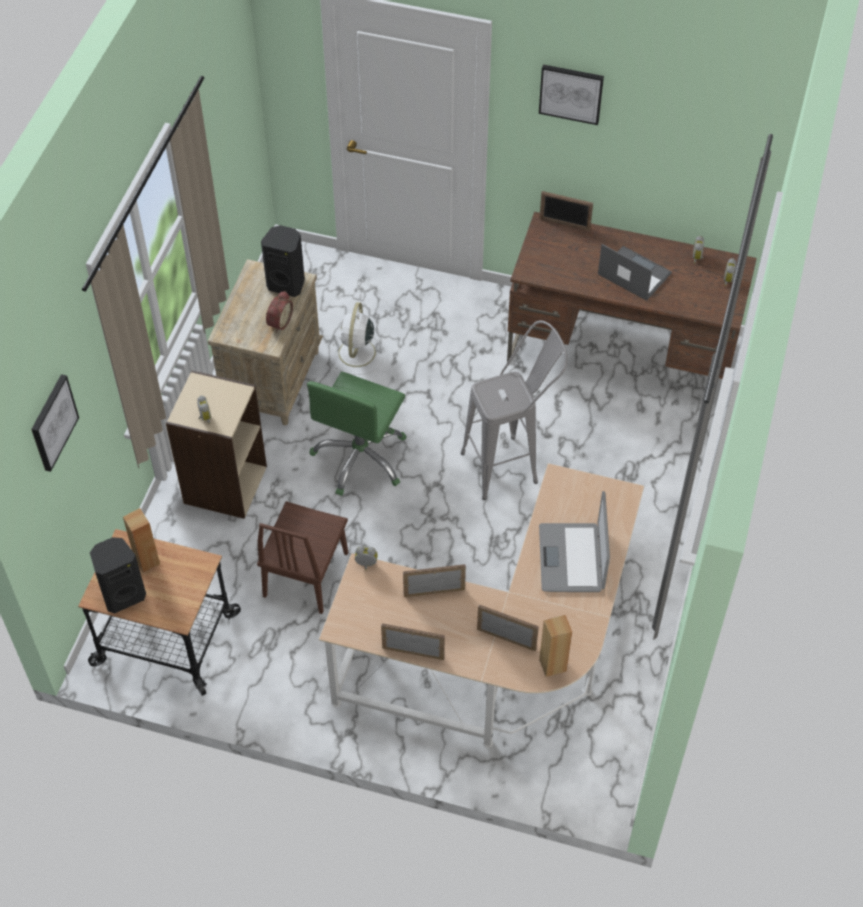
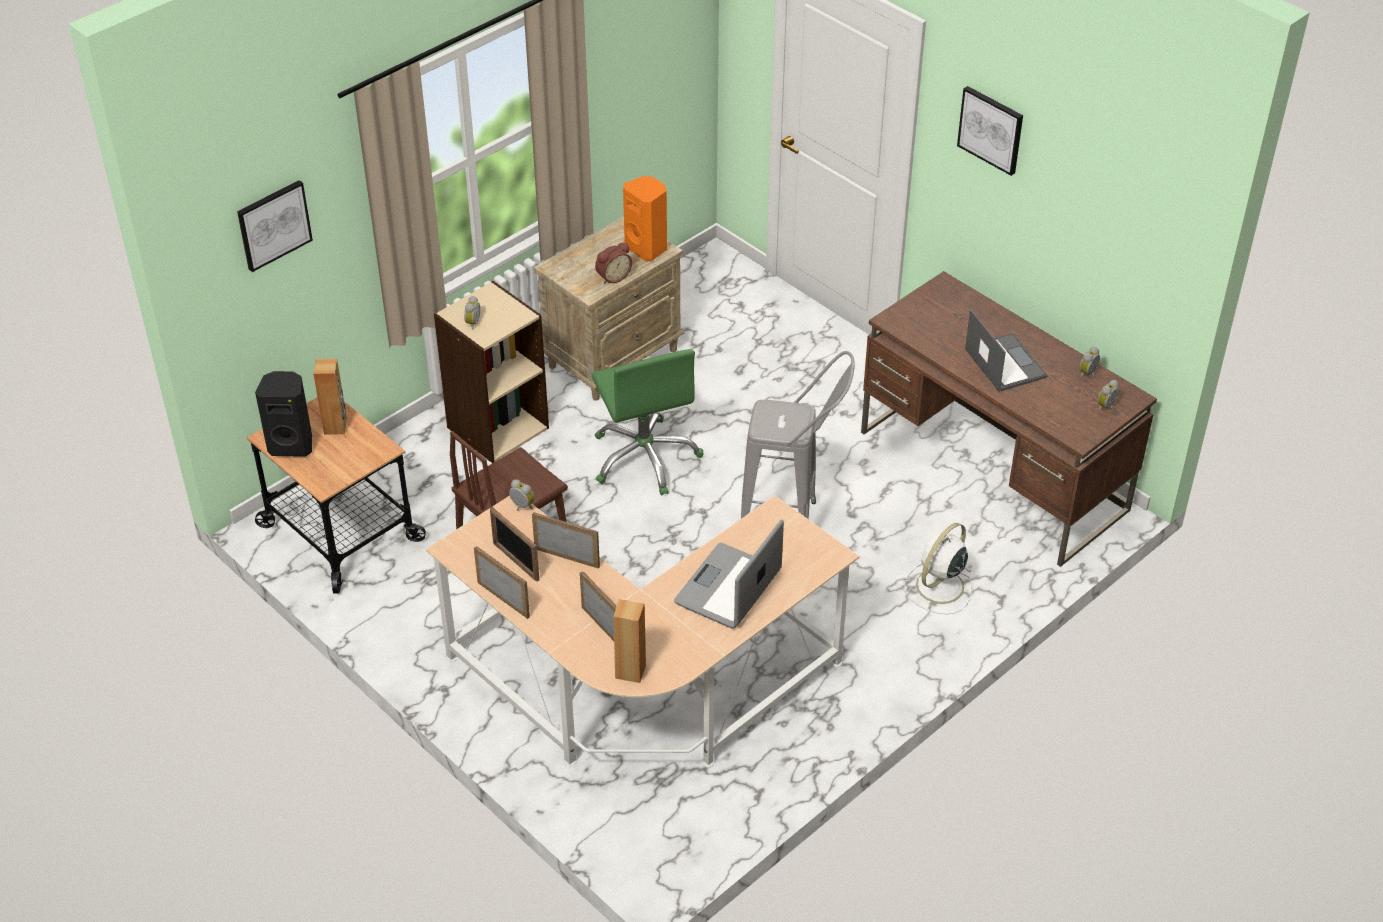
camera: 30 degrees right, 10 degrees down
black speaker [261,225,305,297] -> orange speaker [623,176,667,261]
green office chair [307,372,407,496] -> green office chair turned 75 degrees counterclockwise [592,349,704,496]
white fan [330,302,383,375] -> white fan moved to [904,523,972,614]
picture frame [539,191,593,231] -> picture frame moved to [490,507,539,581]

